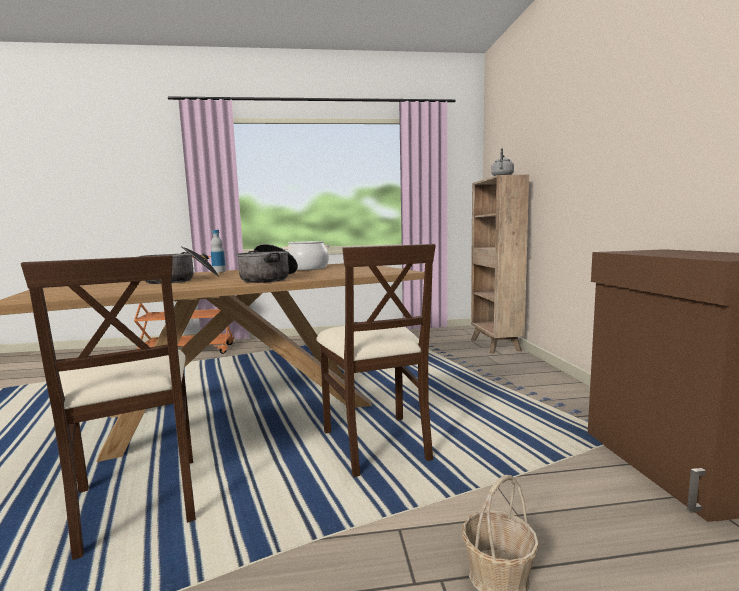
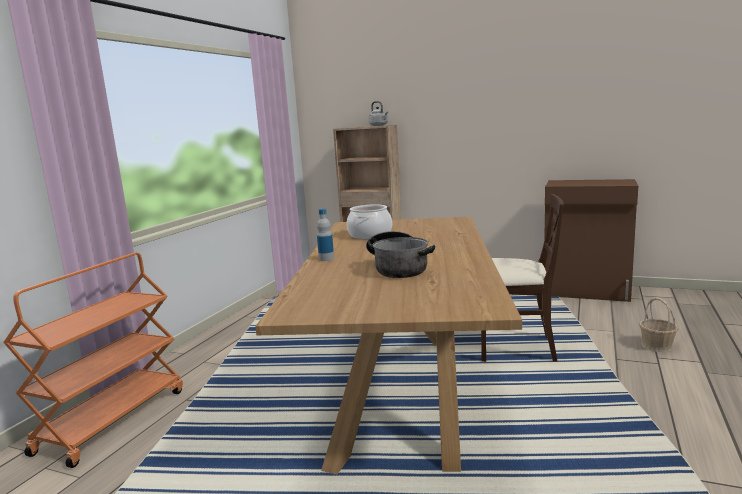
camera: 60 degrees left, 5 degrees up
beige chair [21,255,196,560] -> none
cooking pot [236,244,298,283] -> none

